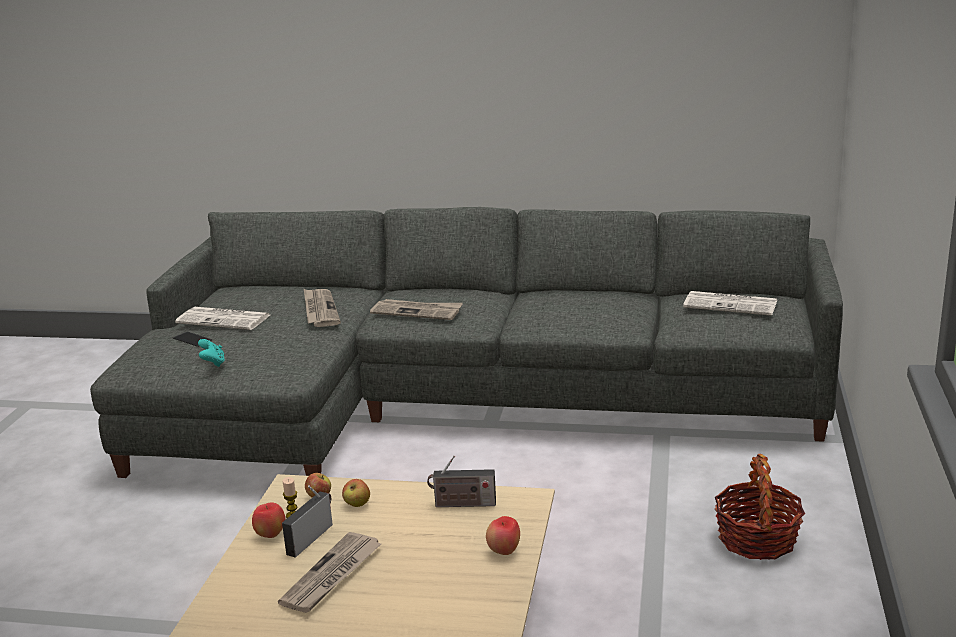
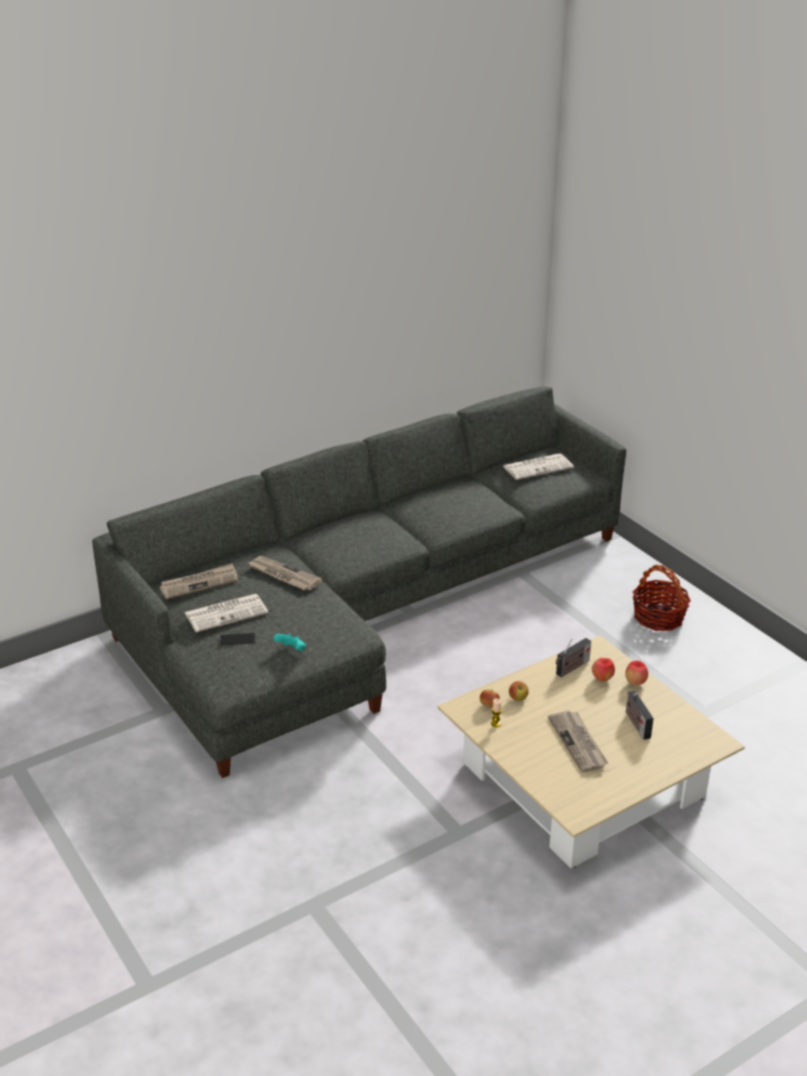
camera: 45 degrees left, 10 degrees up
apple [252,502,285,538] -> apple moved to [592,658,615,682]
radio [282,485,333,558] -> radio moved to [626,690,654,740]
newspaper [370,299,463,320] -> newspaper moved to [159,563,238,599]

